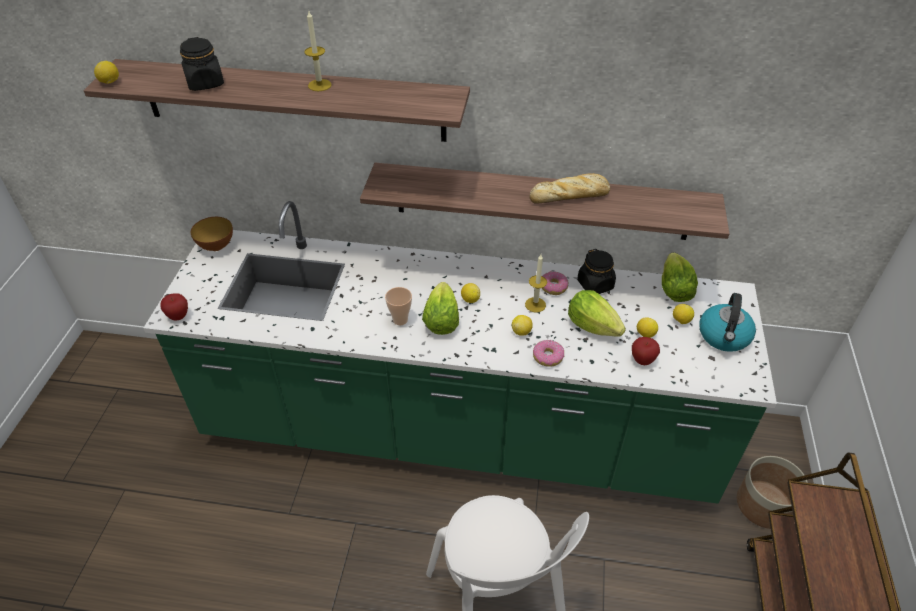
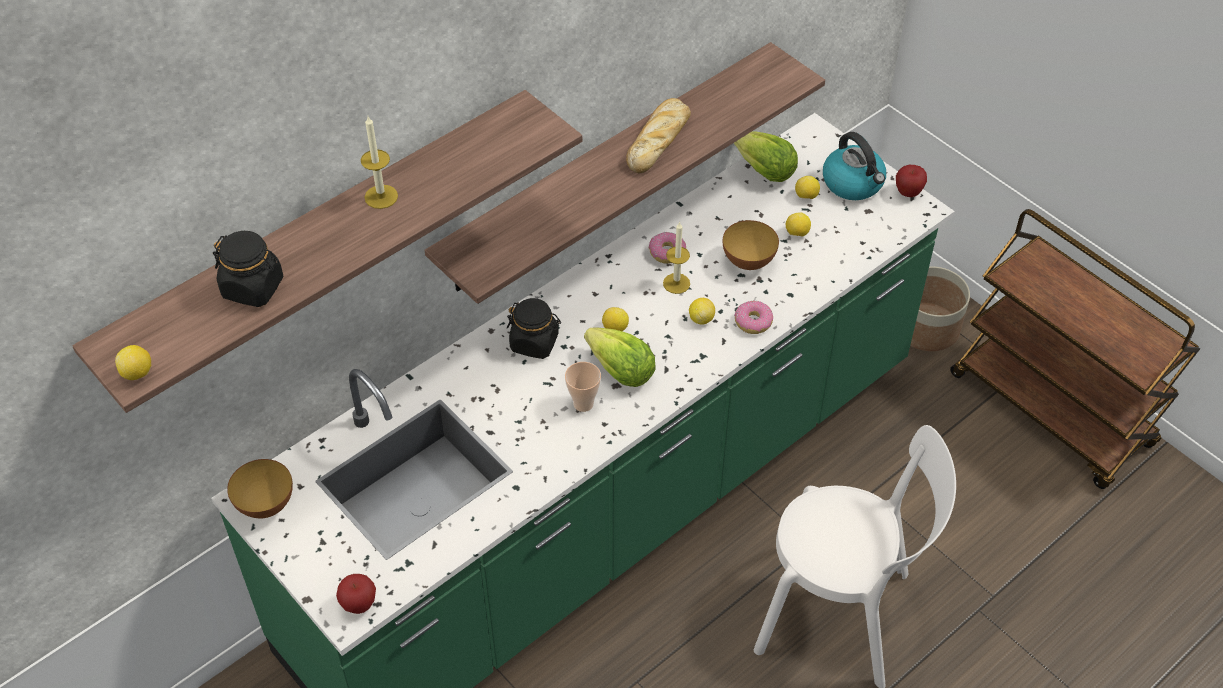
camera: 50 degrees left, 5 degrees up
lettuce [568,290,626,337] -> bowl [723,220,779,270]
black jar [577,249,616,294] -> black jar moved to [507,298,561,359]
apple [632,337,660,365] -> apple moved to [896,165,927,197]

